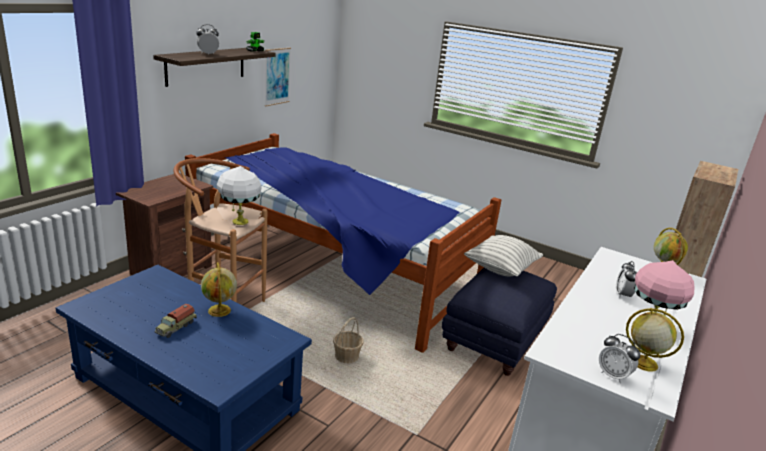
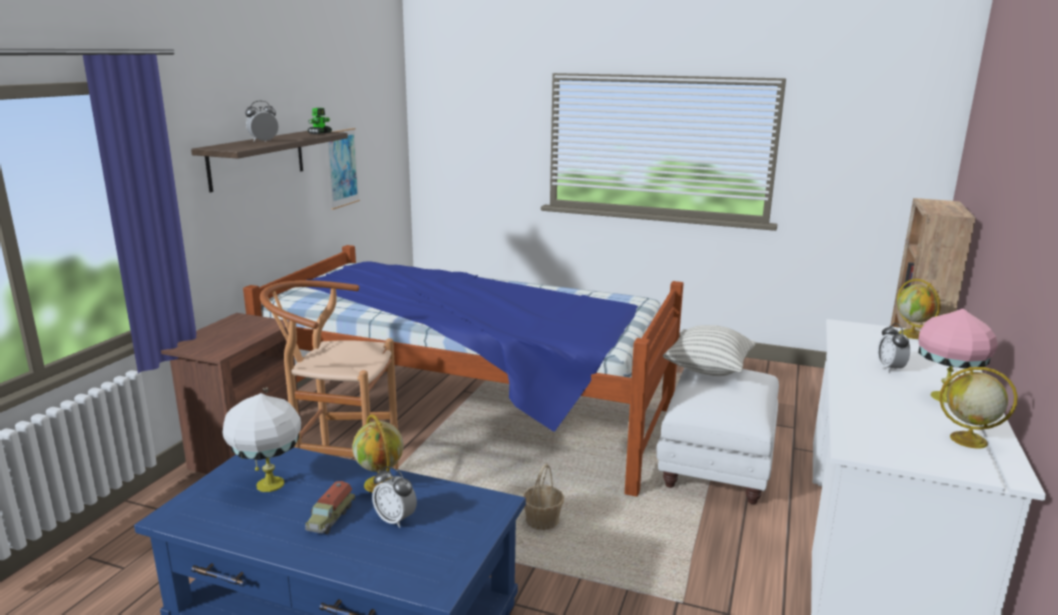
camera: 10 degrees left, 5 degrees down
white table lamp [217,166,262,225] -> white table lamp moved to [222,393,301,492]
blue ottoman [442,268,557,376] -> white ottoman [656,368,779,504]
alarm clock [599,334,640,383] -> alarm clock moved to [372,466,417,528]

